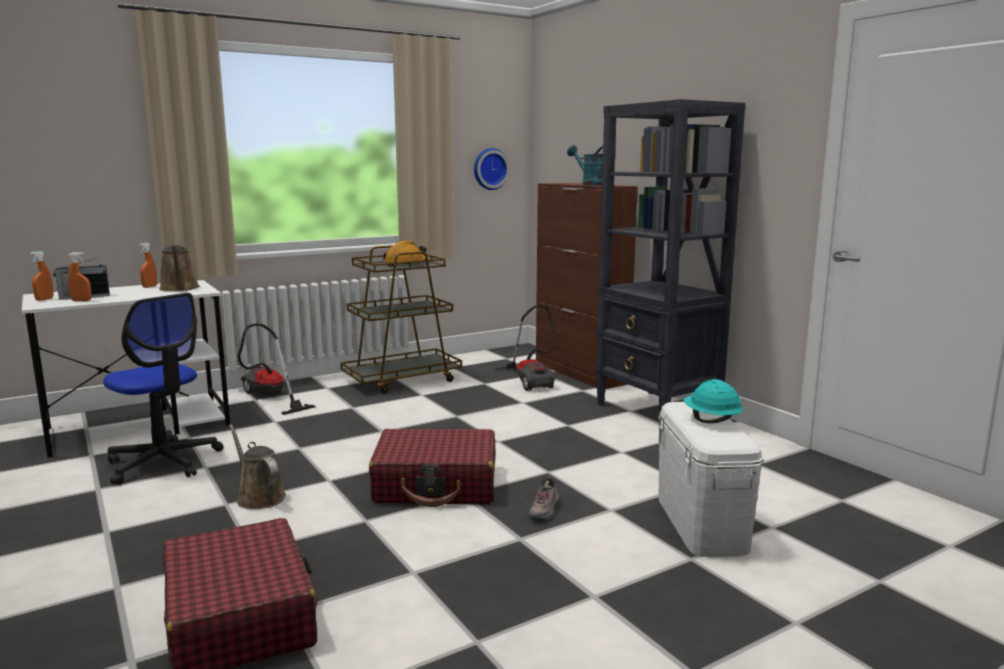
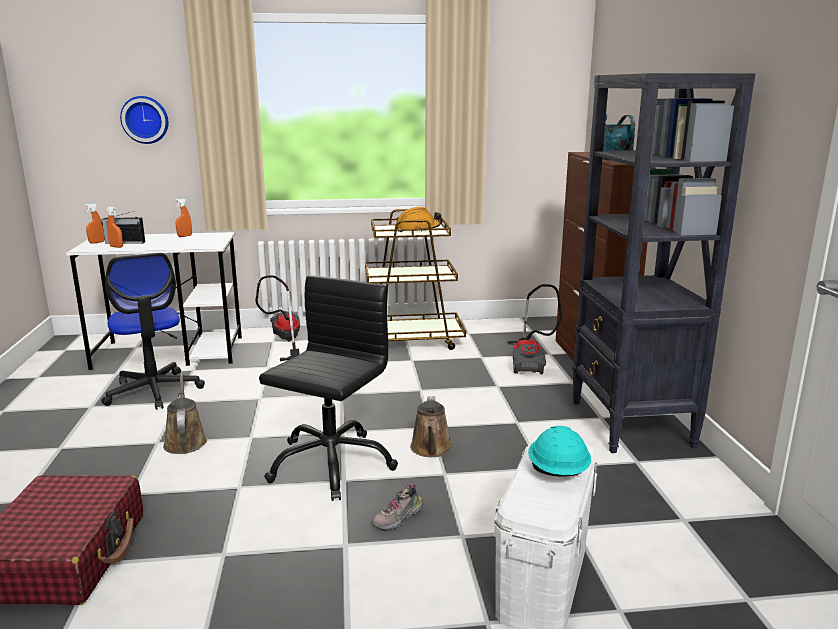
camera: 25 degrees right, 5 degrees up
brown watering can [159,245,200,292] -> brown watering can moved to [410,396,452,457]
red suitcase [369,429,495,507] -> black office chair [259,275,398,501]
wall clock [474,148,510,190] -> wall clock moved to [120,96,169,144]

